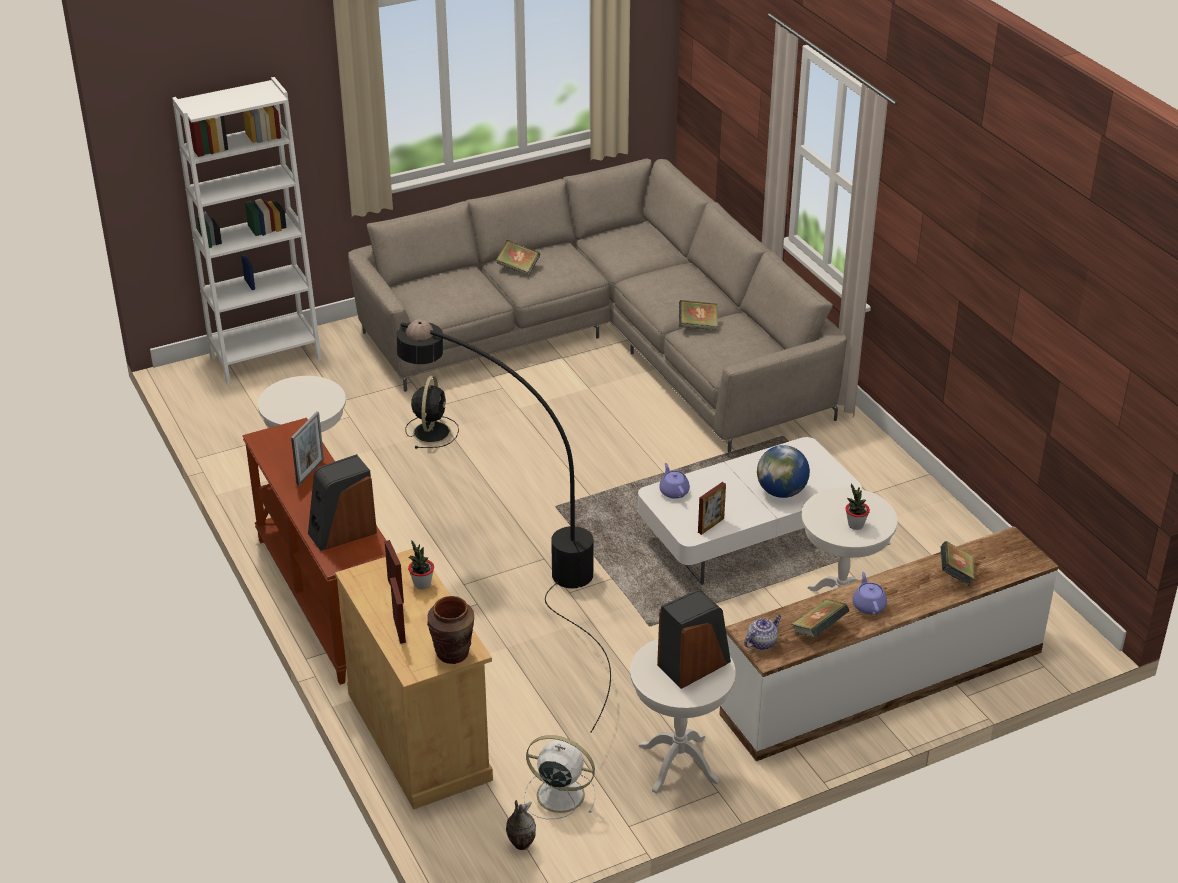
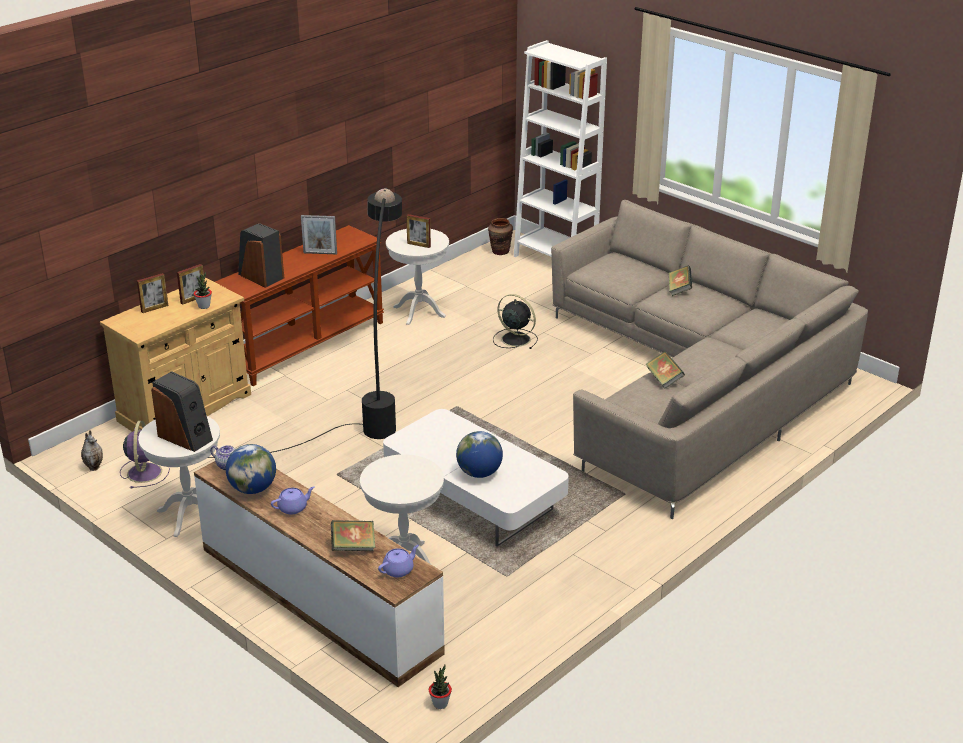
camera: 70 degrees right, 5 degrees down
black fan [405,376,459,448] -> black fan turned 135 degrees counterclockwise [493,294,538,349]
brown vase [427,596,474,664] -> brown vase moved to [488,218,513,255]
white fan [524,735,596,819] -> purple fan [120,421,170,488]
purple teapot [659,463,690,499] -> purple teapot moved to [378,545,419,577]
picture frame [698,482,726,535] -> picture frame moved to [406,214,431,248]
book [791,599,850,638] -> globe [226,444,276,494]
potted plant [845,483,870,530] -> potted plant moved to [429,665,452,709]

